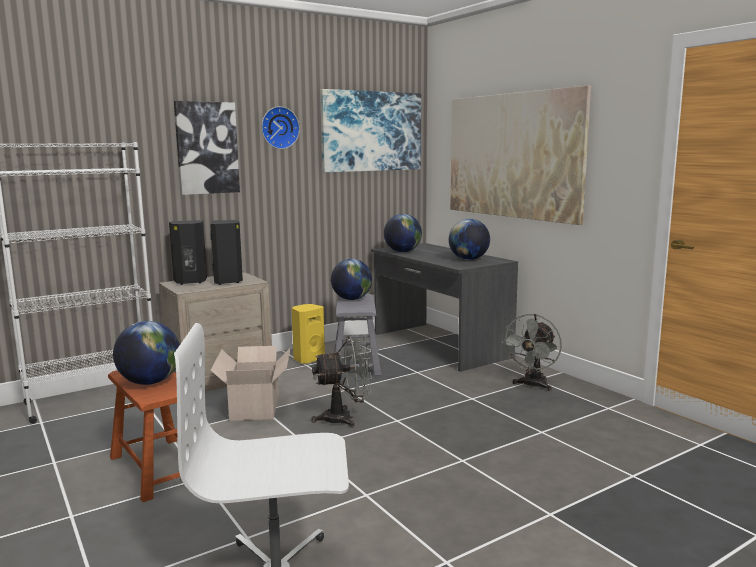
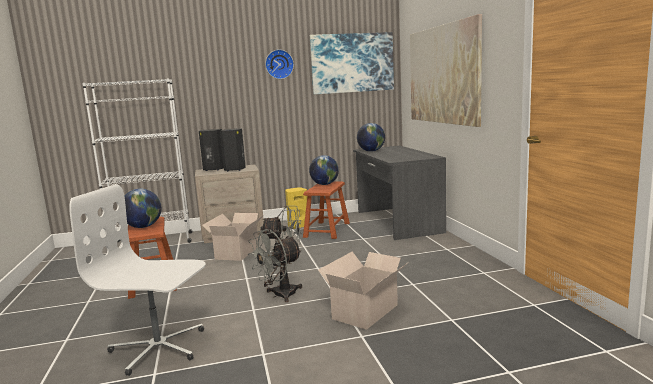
camera: 20 degrees right, 0 degrees up
picture [174,101,240,195] -> none
grey stool [334,294,381,375] -> brown stool [303,181,350,239]
globe [449,219,490,260] -> none
grey fan [501,314,562,391] -> grey fan moved to [248,229,302,302]
none -> cardboard box [318,252,409,330]

